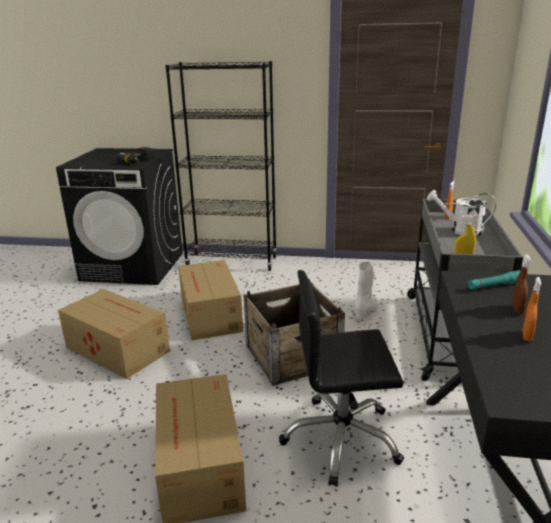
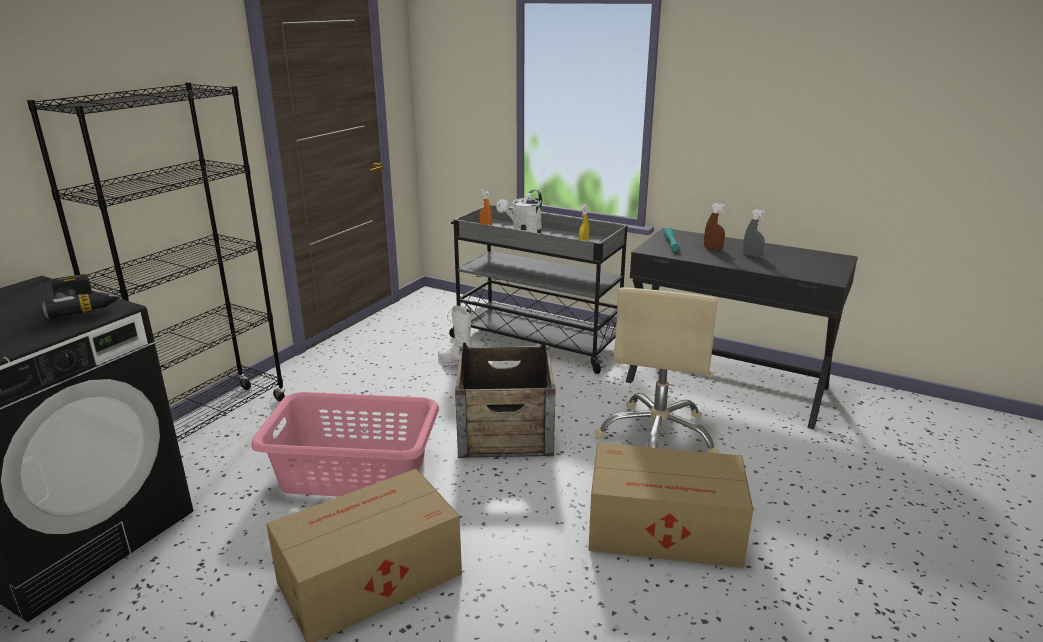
camera: 70 degrees left, 0 degrees up
cardboard box [178,260,243,340] -> pink laundry basket [251,392,439,497]
black office chair [279,270,404,487] -> beige office chair [595,287,719,453]
orange spray bottle [523,277,541,341] -> grey spray bottle [743,209,766,257]

